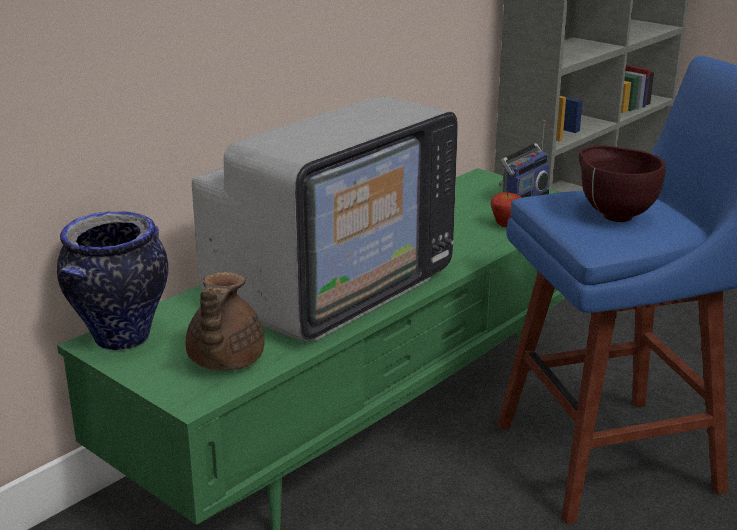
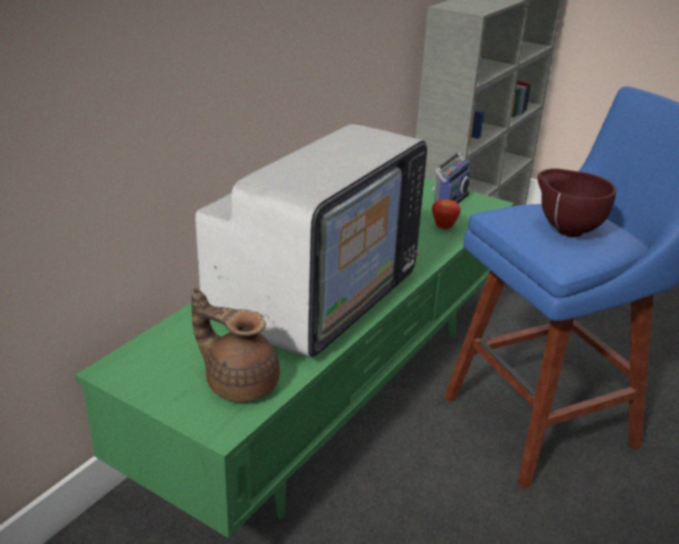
camera: 10 degrees left, 5 degrees up
vase [57,211,168,350] -> none
brown teapot [186,272,265,370] -> brown teapot turned 120 degrees clockwise [191,288,280,402]

